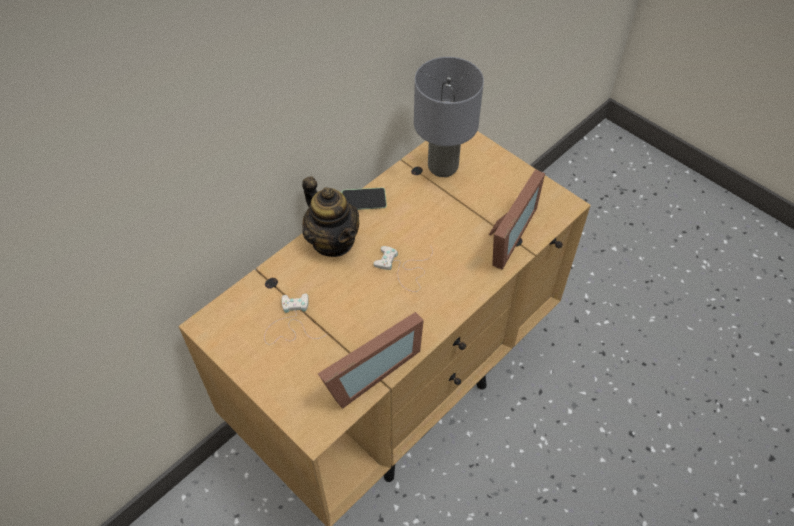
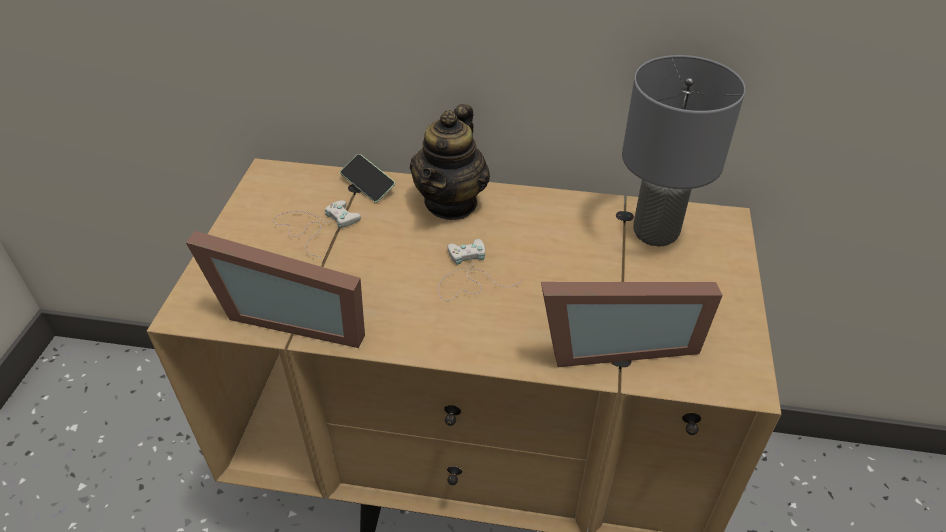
camera: 55 degrees right, 10 degrees down
phone [342,188,387,210] -> phone moved to [340,154,395,203]

